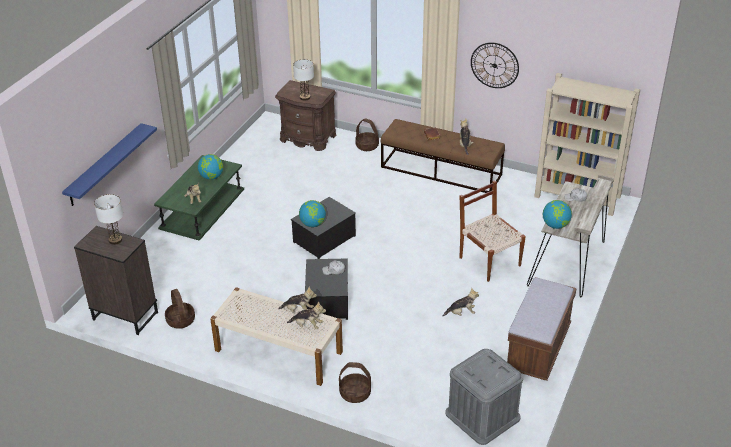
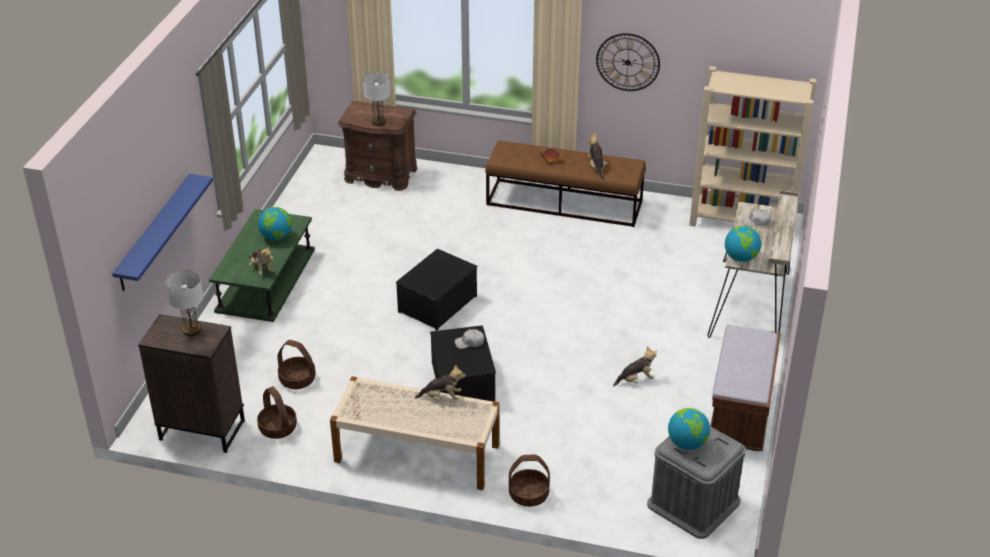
camera: 10 degrees left, 0 degrees up
plush toy [287,301,326,329] -> none
globe [299,200,326,227] -> globe moved to [668,408,710,450]
basket [355,118,379,151] -> basket moved to [277,340,316,389]
chair [459,181,526,282] -> none

